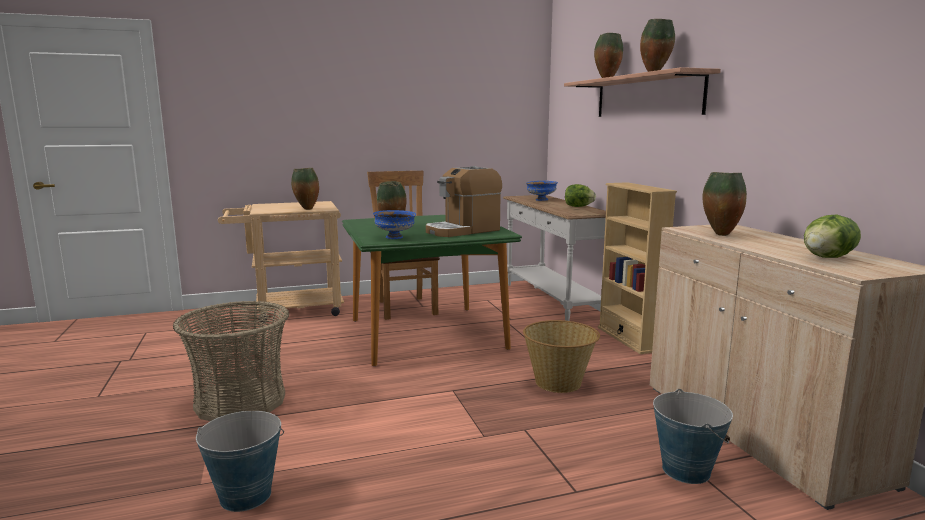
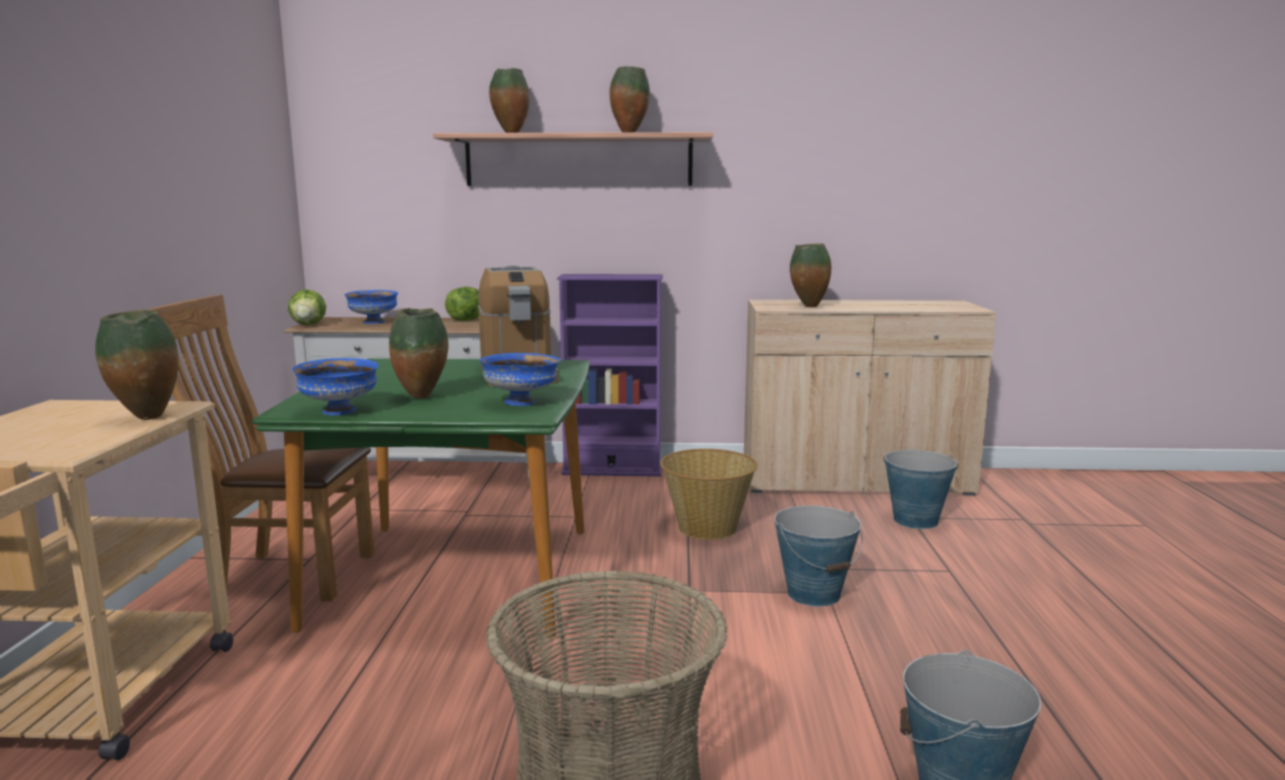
camera: 70 degrees left, 0 degrees up
beige bookcase [598,182,677,354] -> purple bookcase [557,274,663,477]
lettuce [804,215,861,258] -> lettuce moved to [288,290,326,325]
none -> blue bowl [292,358,379,415]
none -> bucket [774,505,863,607]

